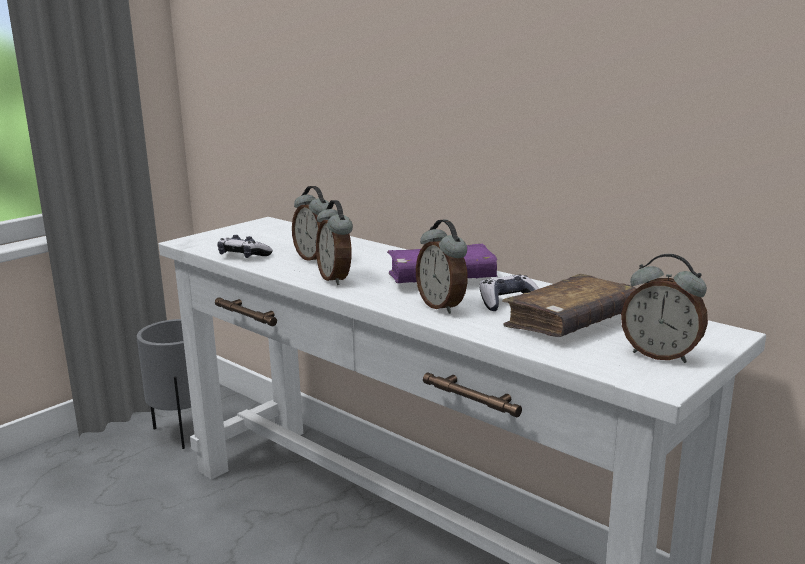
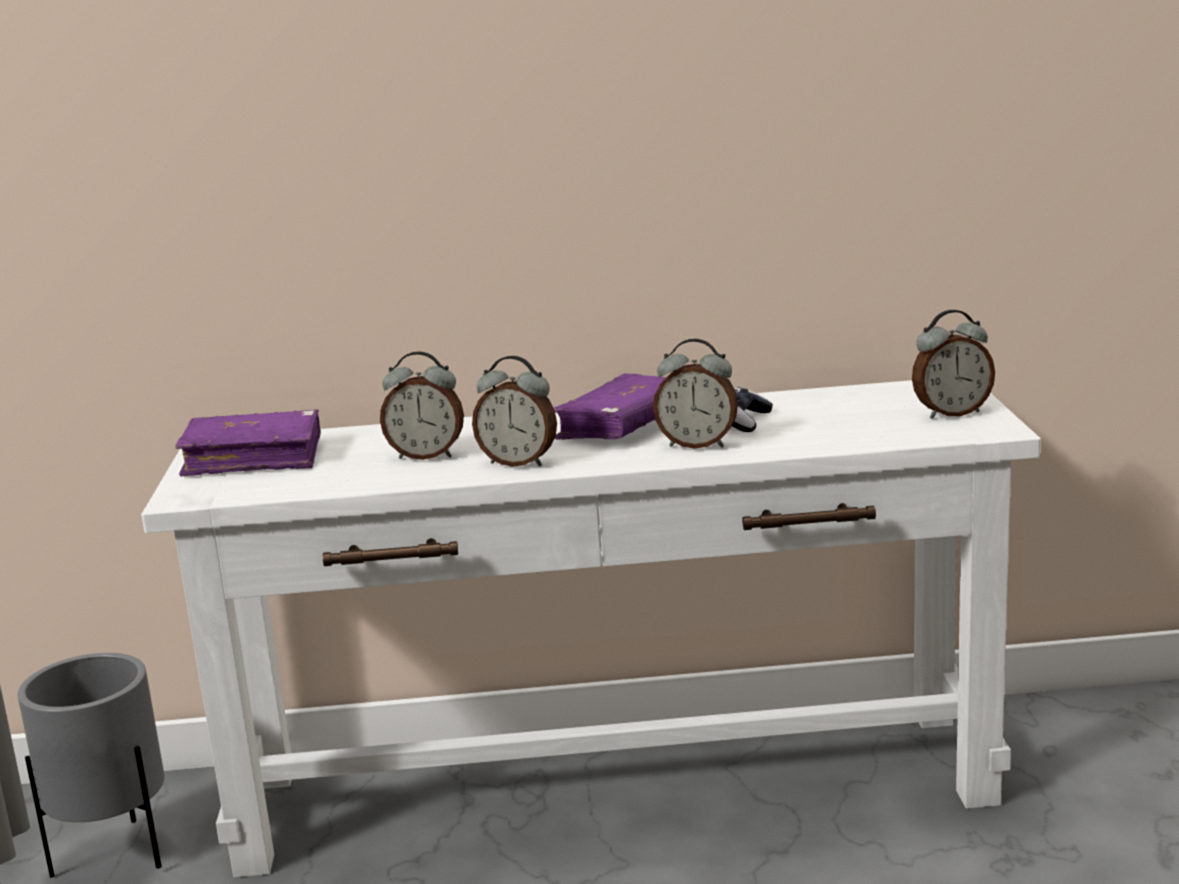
camera: 45 degrees left, 0 degrees up
game controller [218,235,273,258] -> none
brown book [502,274,636,337] -> none
none -> purple book [175,410,321,476]

